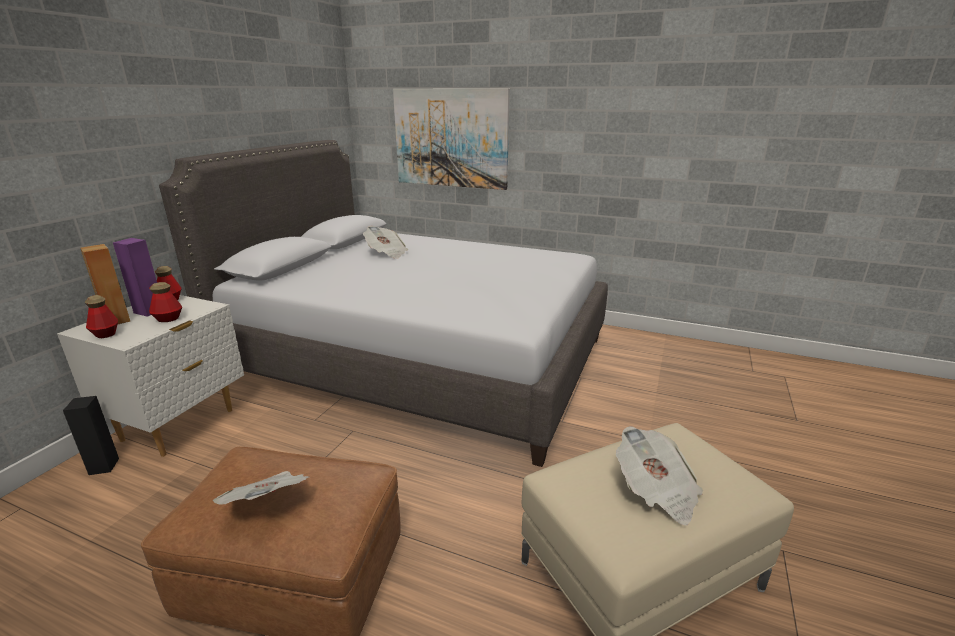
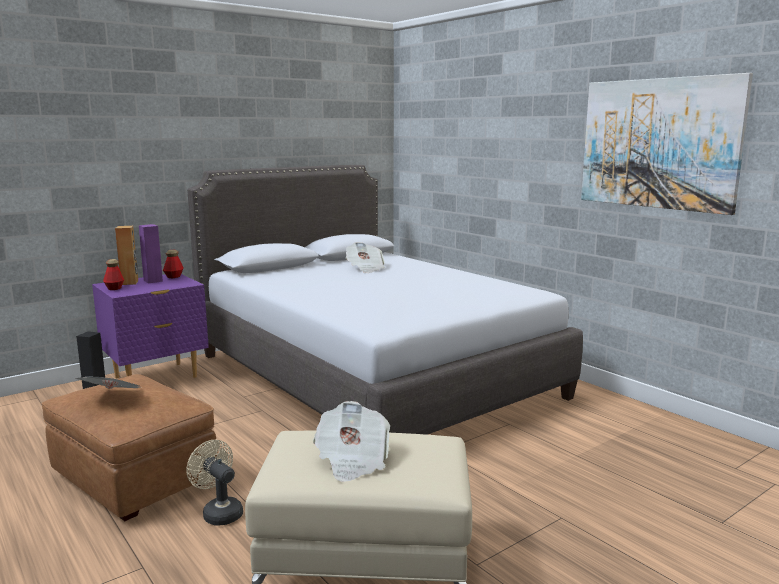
camera: 30 degrees right, 10 degrees down
white nightstand [57,295,244,457] -> purple nightstand [92,274,209,378]
bottle [149,282,182,322] -> none
picture [393,88,510,190] -> picture moved to [581,73,753,215]
none -> beige fan [186,440,243,526]

